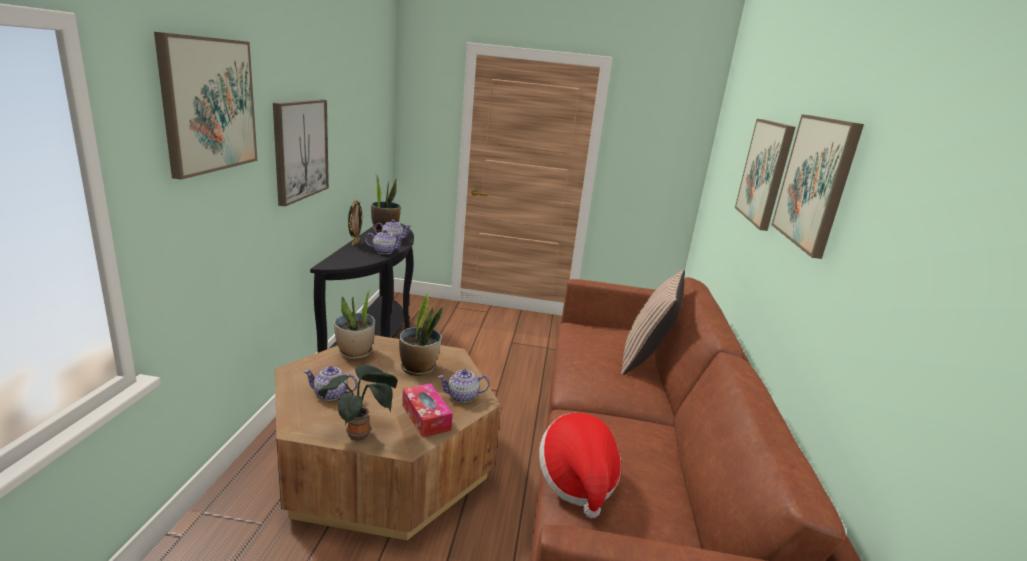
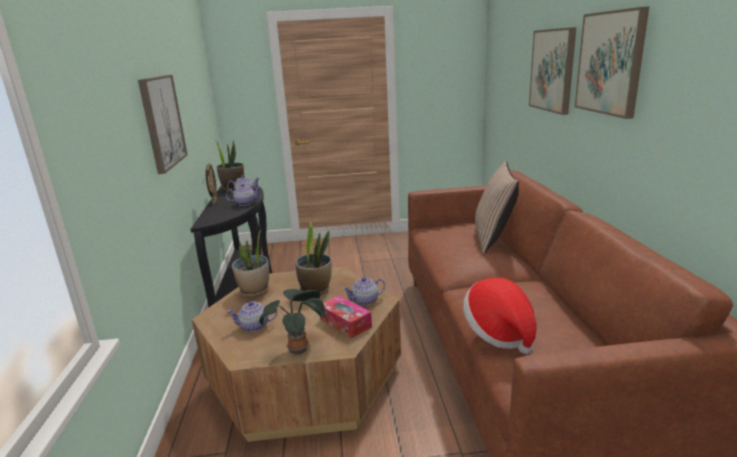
camera: 10 degrees left, 0 degrees up
picture [154,32,257,180] -> none

